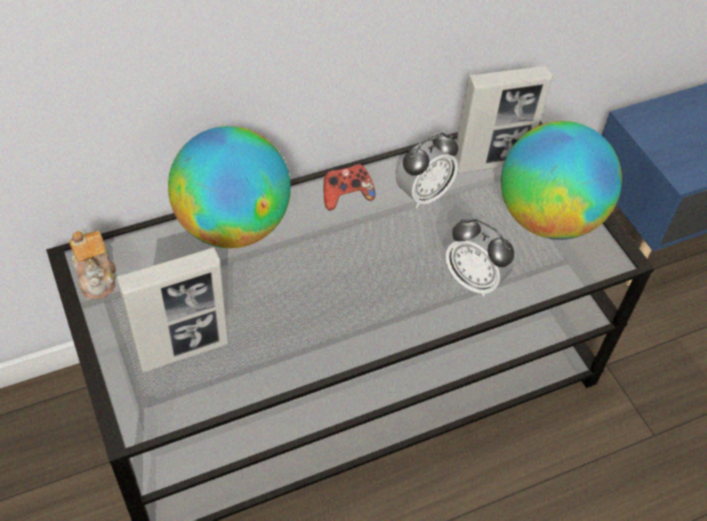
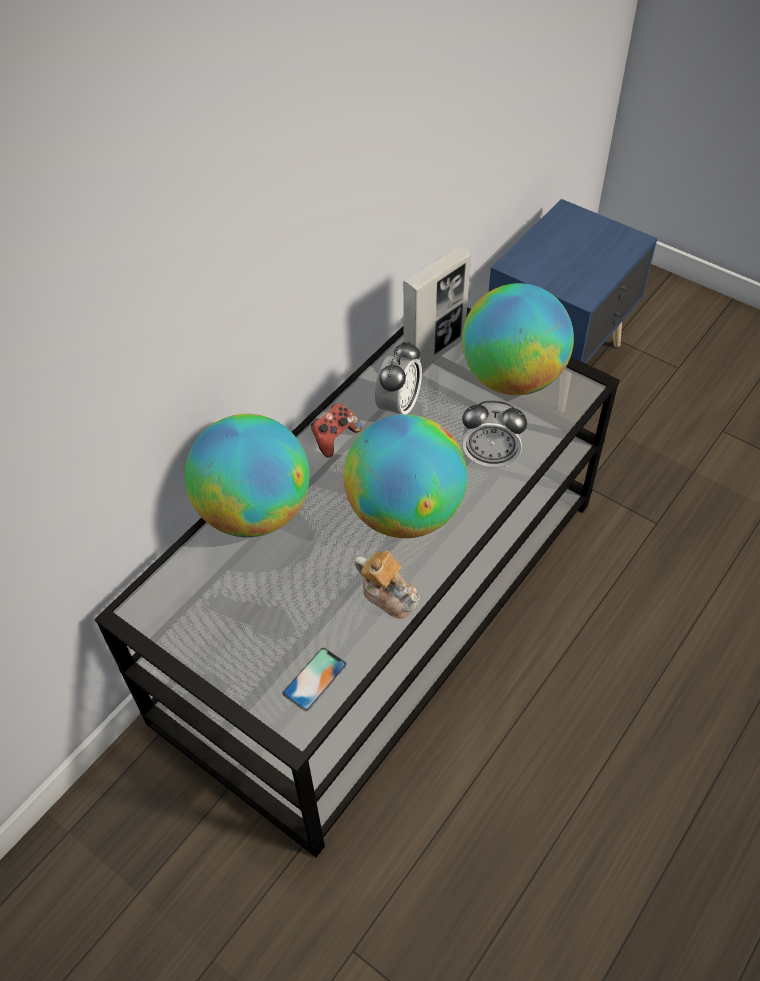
camera: 25 degrees left, 0 degrees up
teapot [69,228,116,300] -> teapot moved to [354,551,420,619]
picture frame [116,247,228,372] -> none
none -> phone [282,648,347,711]
none -> globe [343,414,467,538]

